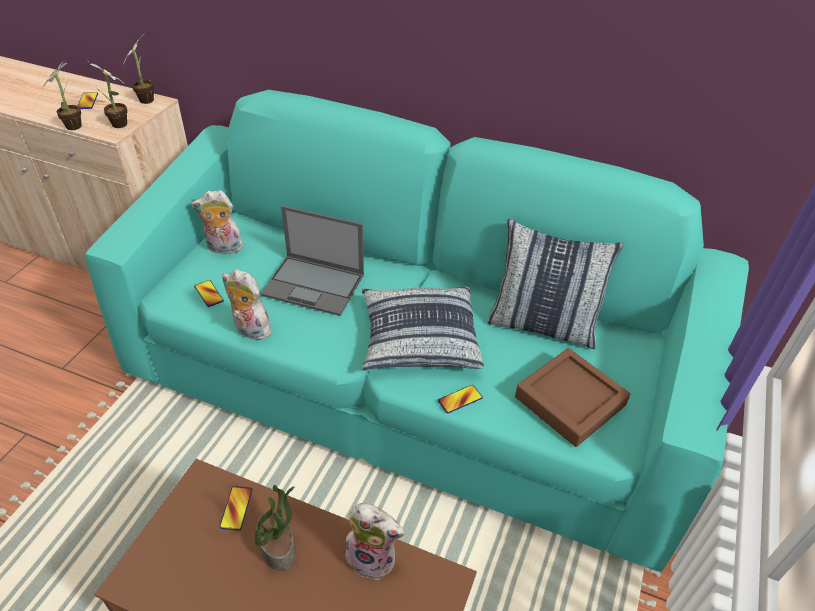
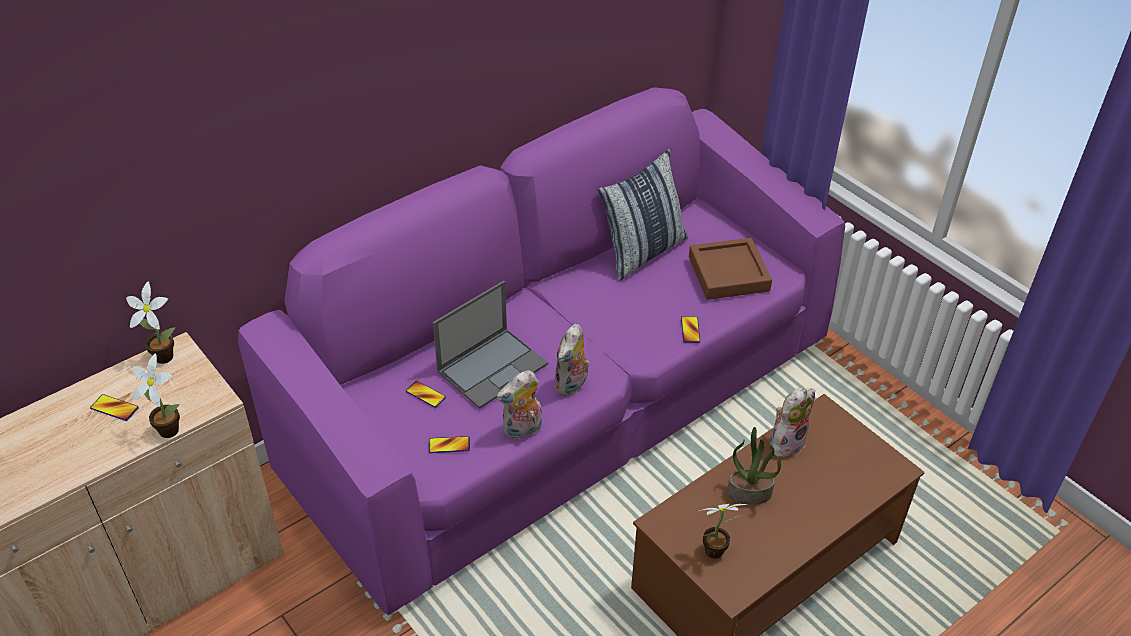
camera: 60 degrees left, 0 degrees up
turquoise sofa [85,90,749,572] -> purple sofa [238,87,845,615]
potted plant [90,62,128,128] -> potted plant moved to [697,504,749,559]
plush toy [191,190,243,254] -> plush toy moved to [554,324,590,396]
phone [220,486,253,531] -> phone moved to [406,381,446,408]
pillow [362,286,484,371] -> none

